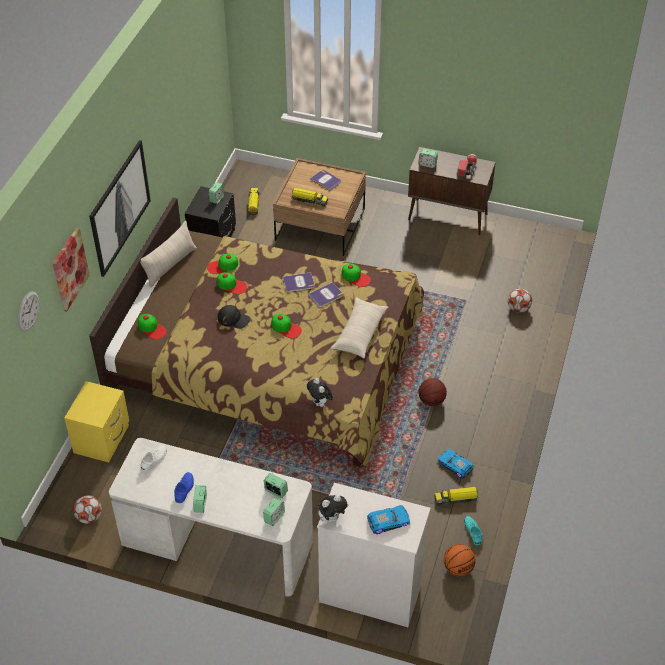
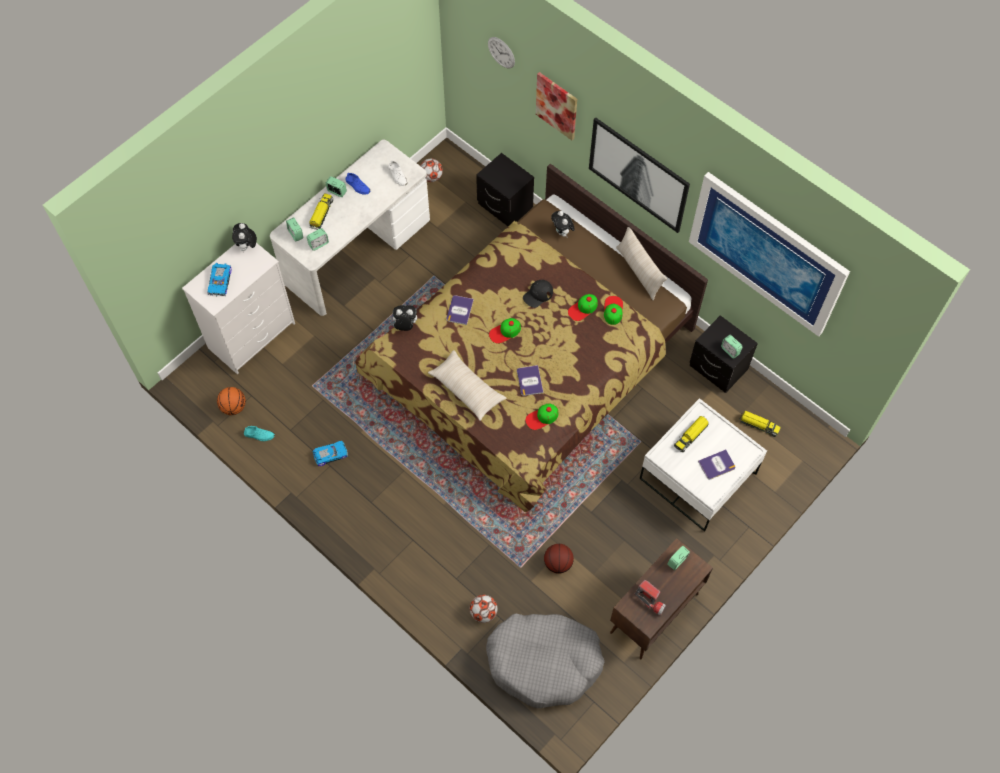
camera: 115 degrees right, 15 degrees up
yellow nightstand [64,381,129,463] -> black nightstand [476,153,534,226]
cap [138,314,167,339] -> plush toy [551,211,575,237]
brown coffee table [273,158,366,256] -> white coffee table [640,398,767,531]
book [283,272,315,292] -> book moved to [447,295,474,325]
basketball [418,378,447,406] -> basketball moved to [544,544,574,574]
toy truck [434,487,479,506] -> toy truck moved to [309,193,333,230]
none -> grey dog bed [486,614,605,708]
none -> picture [689,172,850,337]

